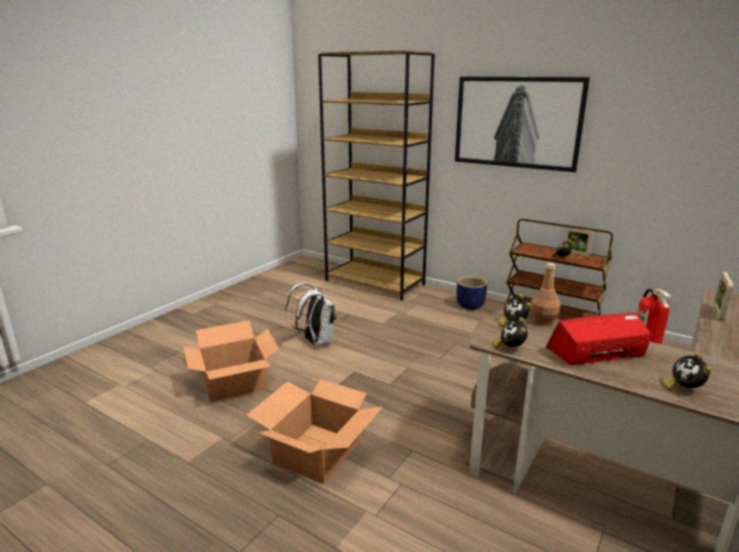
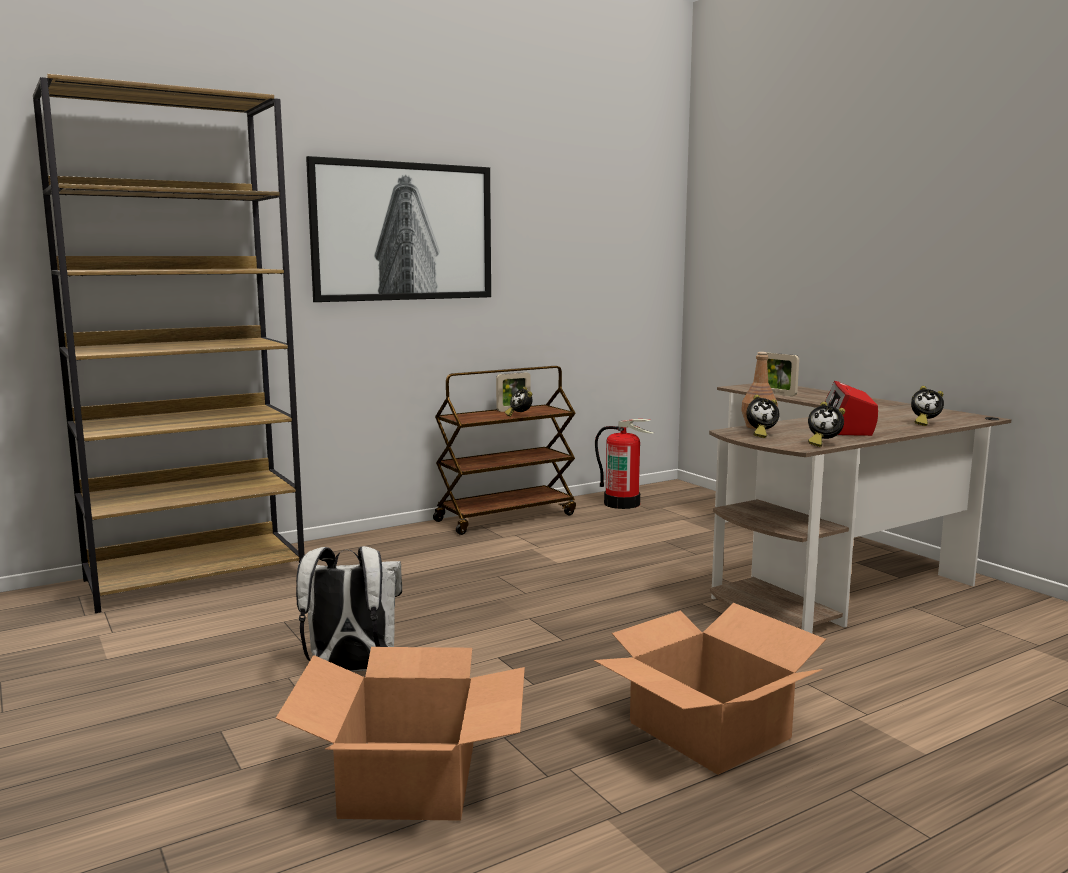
camera: 65 degrees left, 10 degrees down
planter [456,277,487,310] -> none

